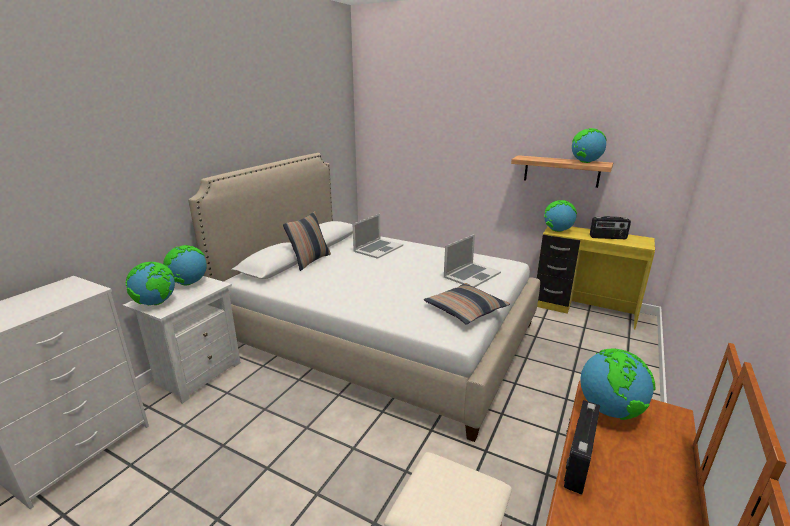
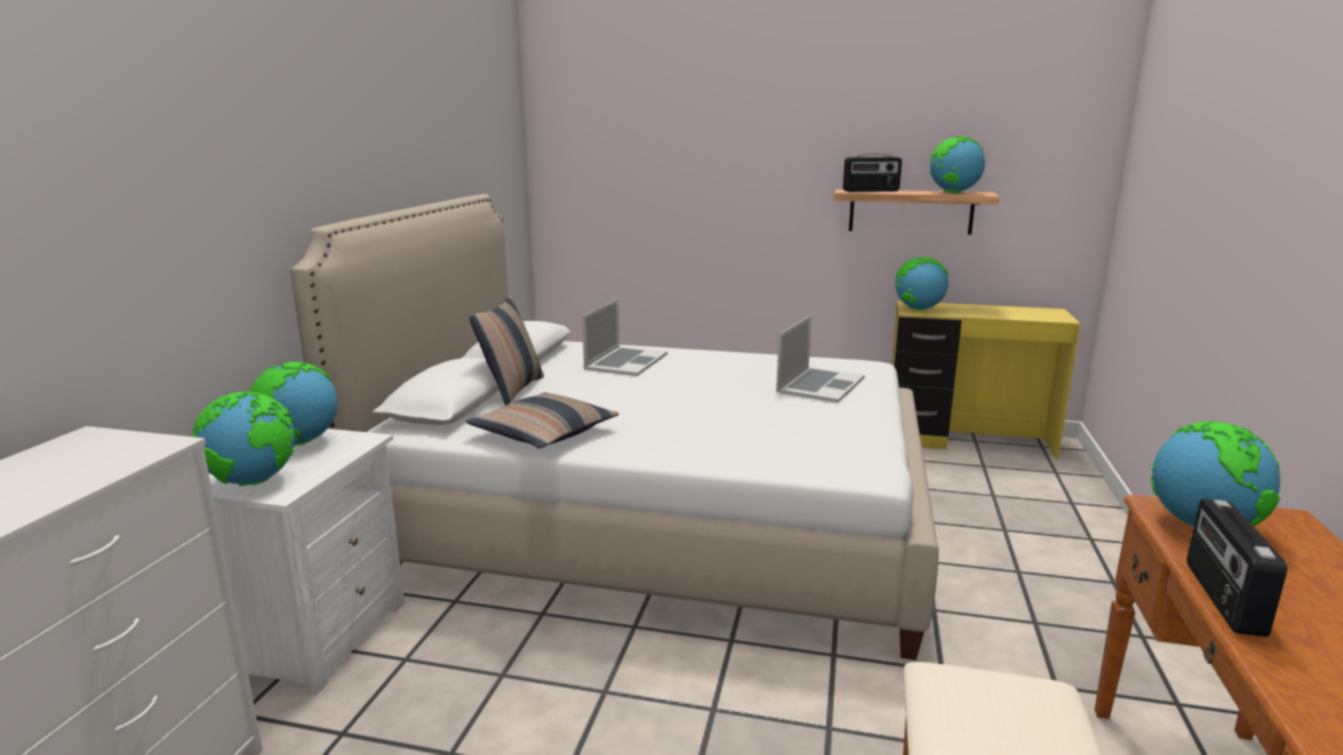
camera: 15 degrees left, 5 degrees down
pillow [423,283,510,325] -> pillow moved to [466,392,619,448]
radio [590,216,631,239] -> radio moved to [843,154,902,192]

